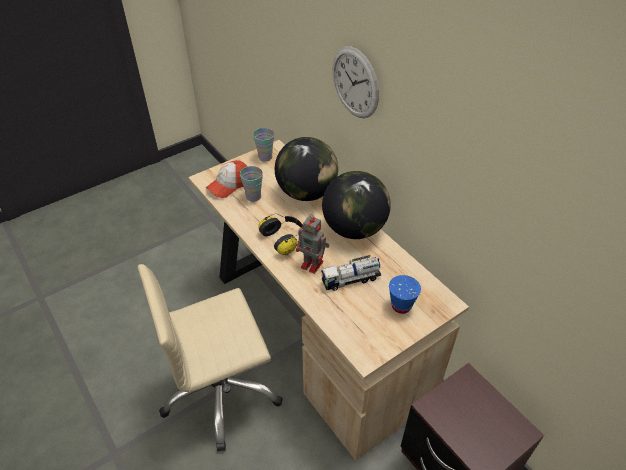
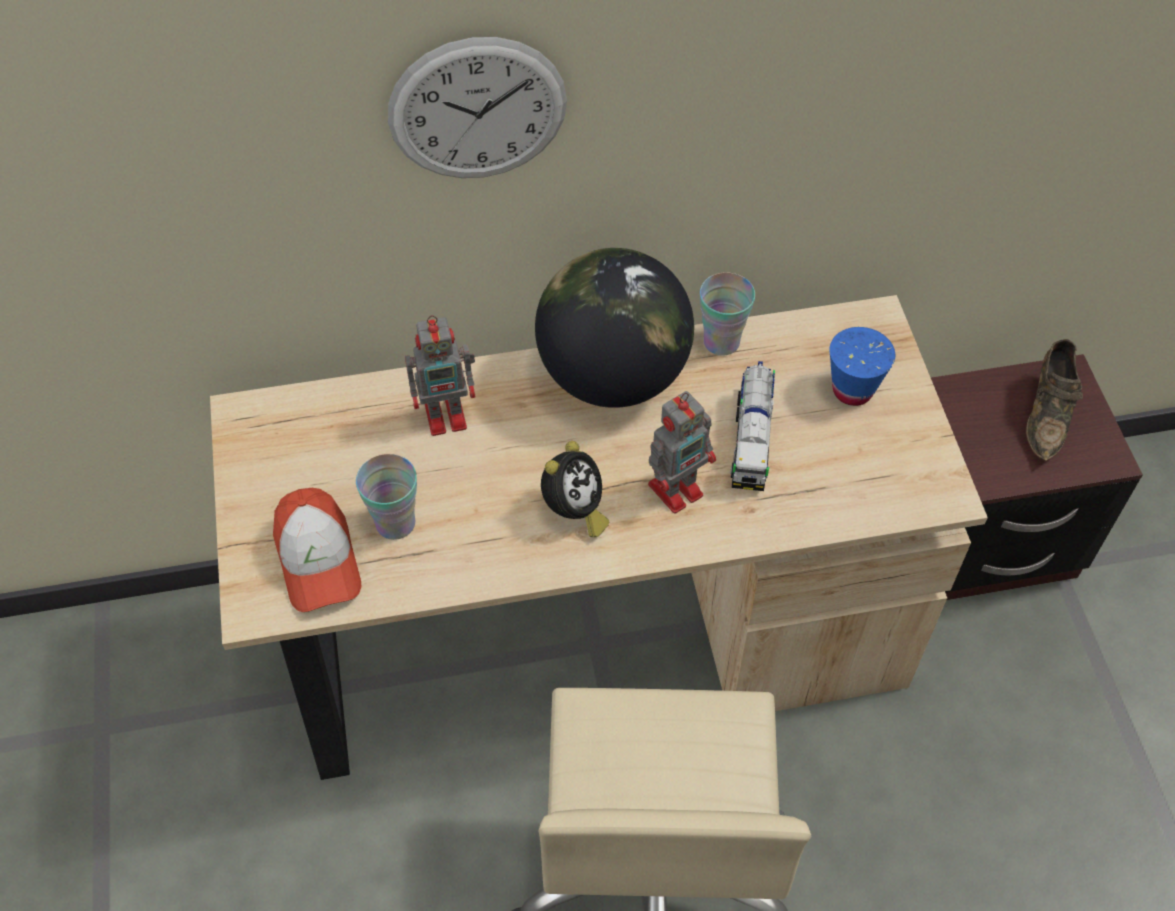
camera: 65 degrees left, 10 degrees up
cup [253,128,274,161] -> cup moved to [700,272,755,356]
headphones [258,213,303,255] -> alarm clock [541,441,609,538]
globe [275,137,338,201] -> toy robot [405,315,476,436]
none -> brown shoe [1026,339,1083,462]

